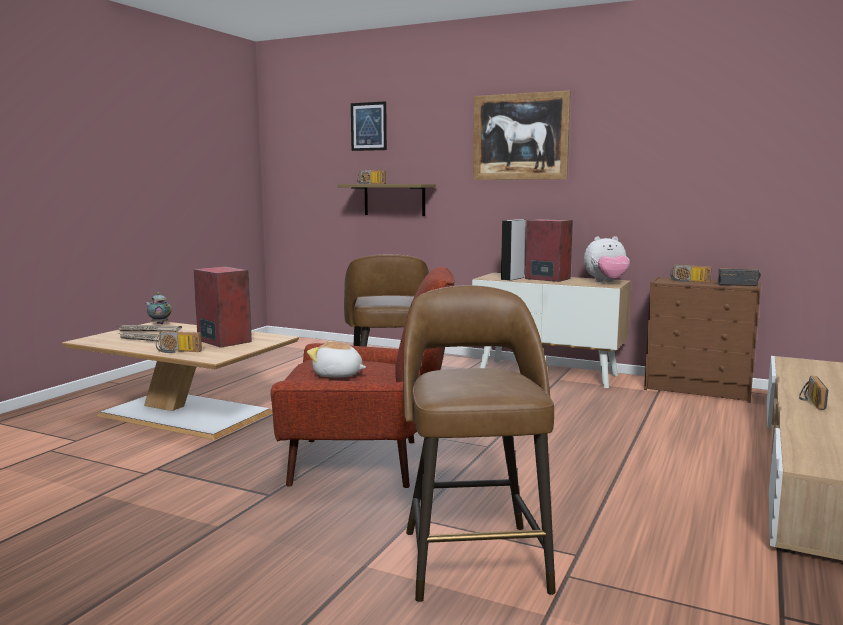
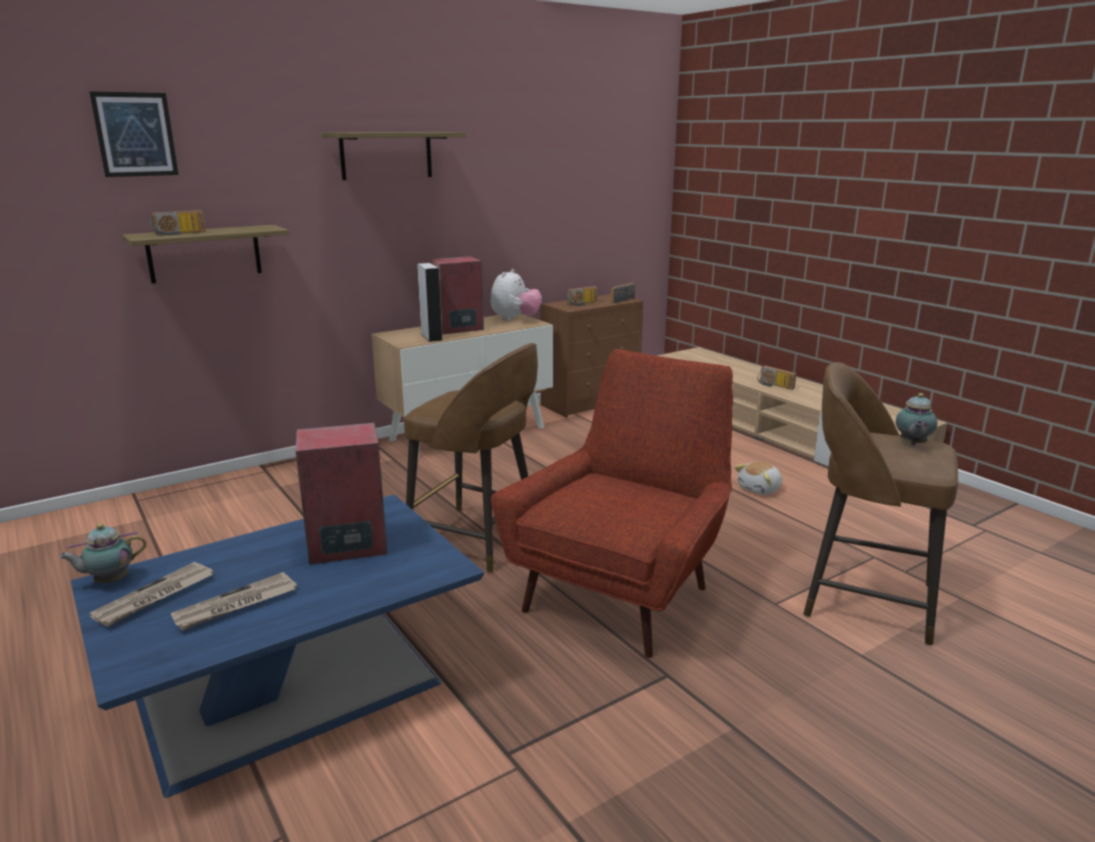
camera: 60 degrees left, 10 degrees up
brown coffee table [62,321,299,440] -> blue coffee table [71,494,484,798]
radio [156,331,202,353] -> none
plush toy [307,341,366,377] -> plush toy moved to [734,461,782,495]
picture [473,91,571,180] -> shelf [322,132,466,180]
none -> teapot [896,393,937,445]

